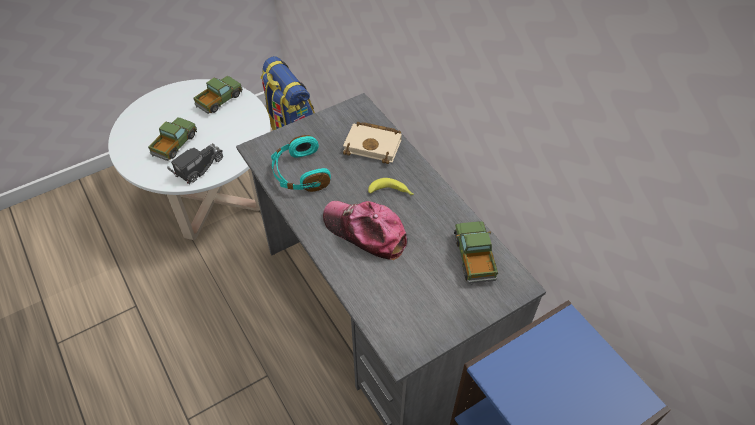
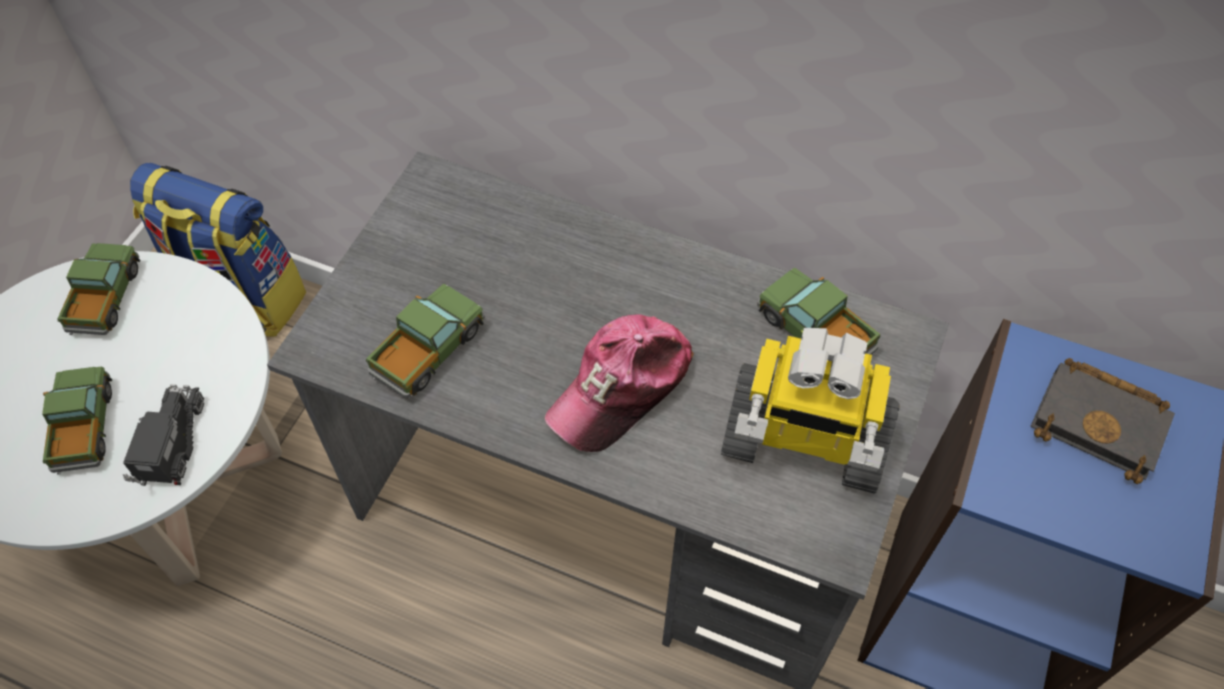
camera: 35 degrees left, 5 degrees up
turquoise headphones [271,135,331,192] -> toy truck [366,284,485,398]
cap [323,201,407,260] -> cap turned 45 degrees counterclockwise [545,315,694,452]
beige book [343,122,402,164] -> none
banana [368,178,414,196] -> none
none -> toy robot [721,328,900,494]
none -> black book [1031,358,1175,484]

